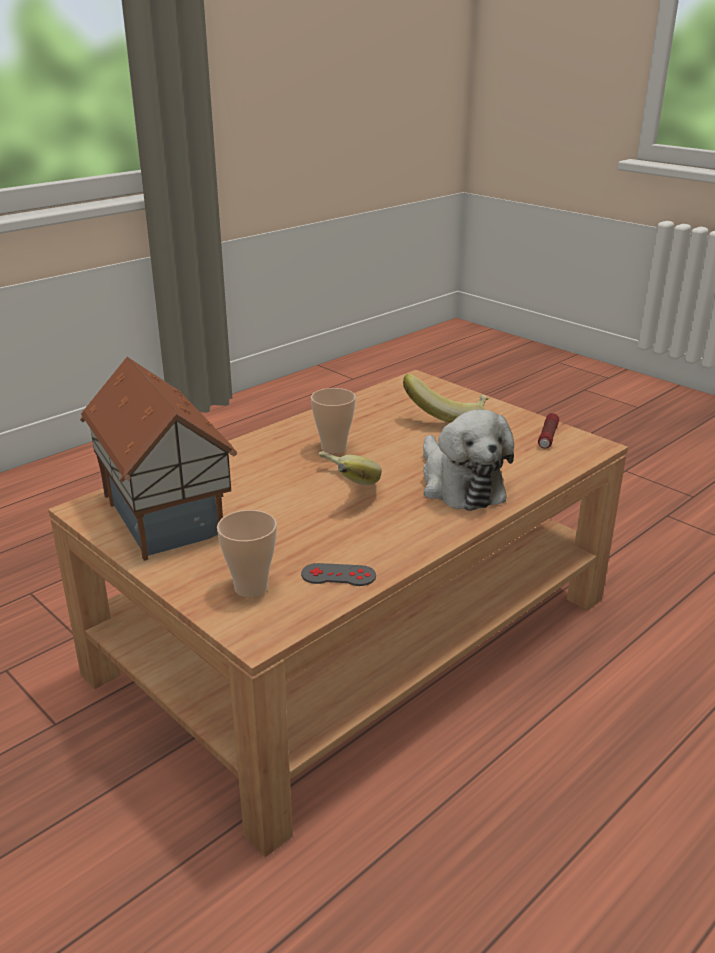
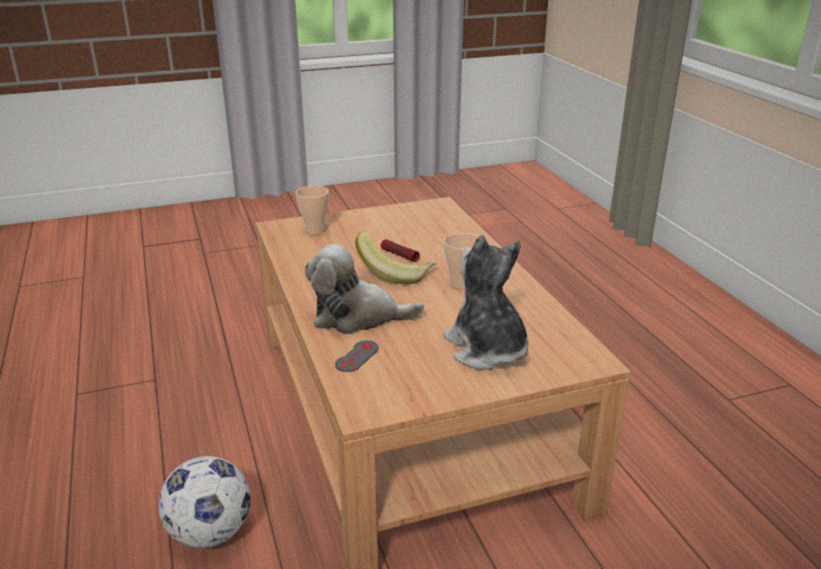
camera: 115 degrees right, 0 degrees up
toy house [80,357,237,561] -> none
grey game controller [301,563,376,586] -> grey game controller moved to [335,340,379,372]
banana [403,374,489,423] -> plush toy [444,235,528,370]
flashlight [538,413,559,449] -> flashlight moved to [381,239,420,262]
none -> football [158,456,250,548]

